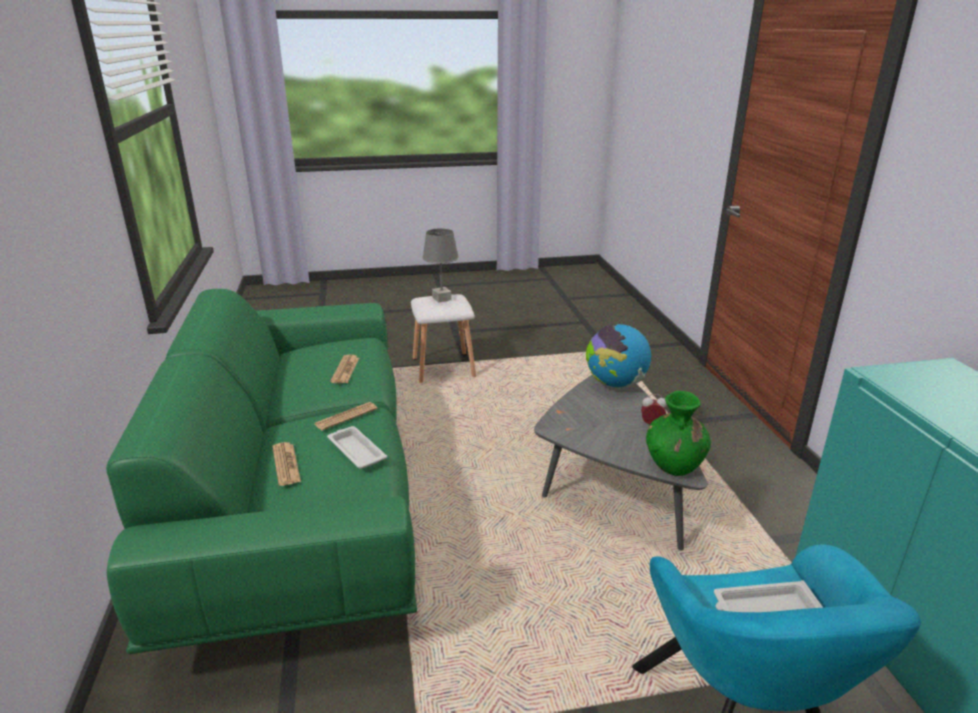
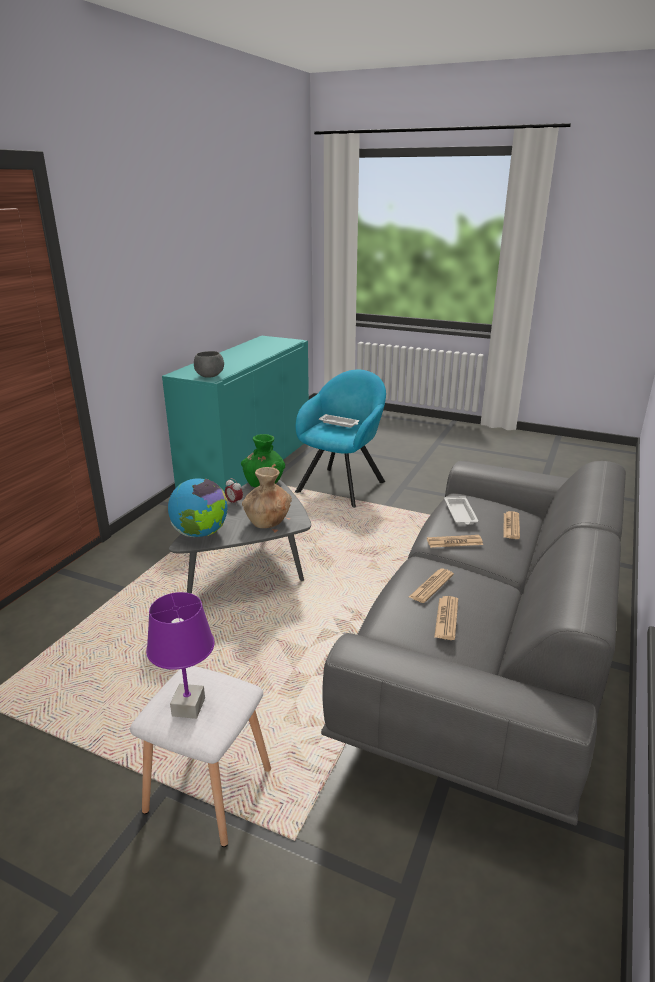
camera: 145 degrees left, 0 degrees up
green sofa [106,289,417,654] -> grey sofa [321,461,626,826]
grey table lamp [422,229,459,302] -> purple table lamp [146,592,215,719]
none -> grey bowl [194,351,224,378]
none -> brown vase [242,467,292,528]
none -> newspaper [434,596,458,640]

